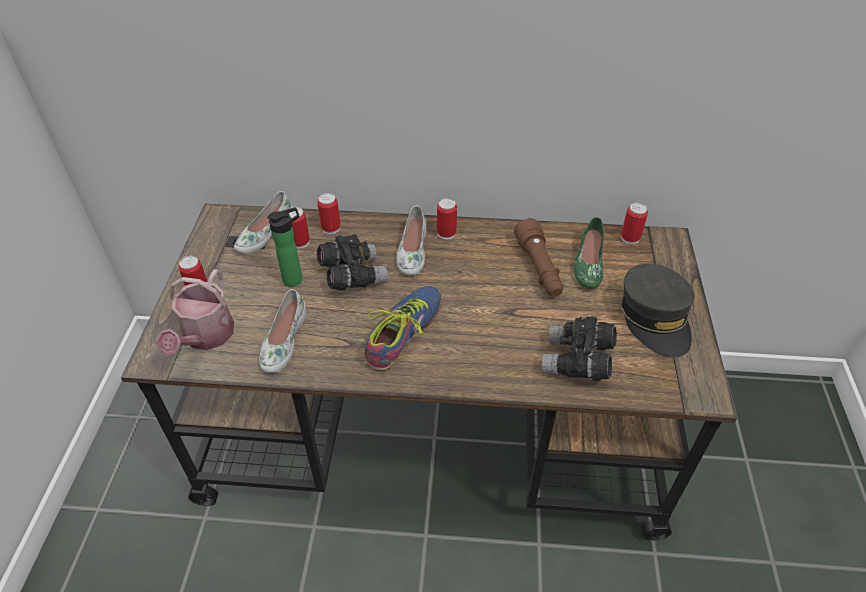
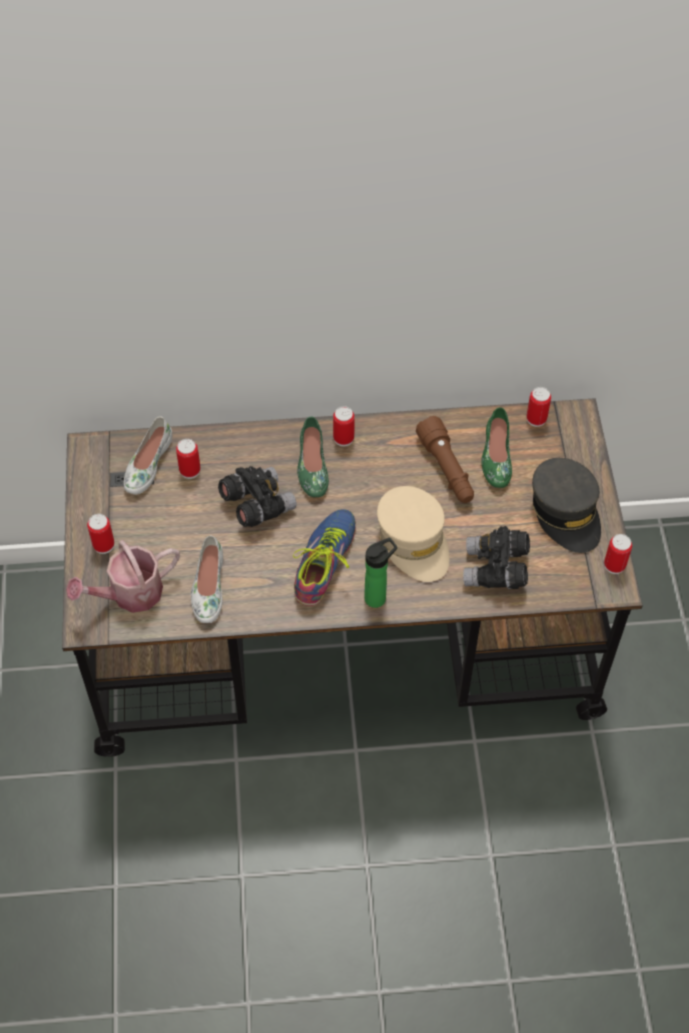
camera: 10 degrees left, 10 degrees up
watering can [156,269,234,356] -> watering can turned 60 degrees clockwise [66,540,180,613]
bottle [267,207,303,287] -> bottle moved to [364,537,397,608]
can [317,193,341,234] -> can moved to [604,534,632,574]
white shoe [396,205,427,275] -> green shoe [297,417,329,497]
none -> beige cap [377,486,450,582]

